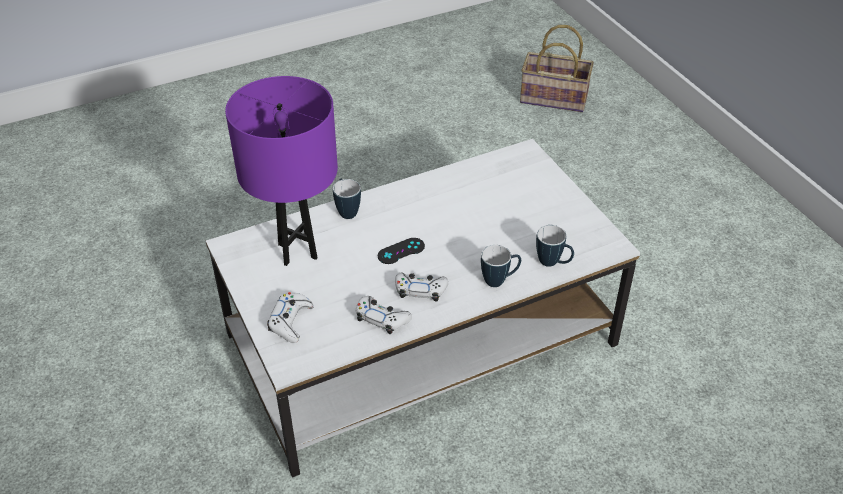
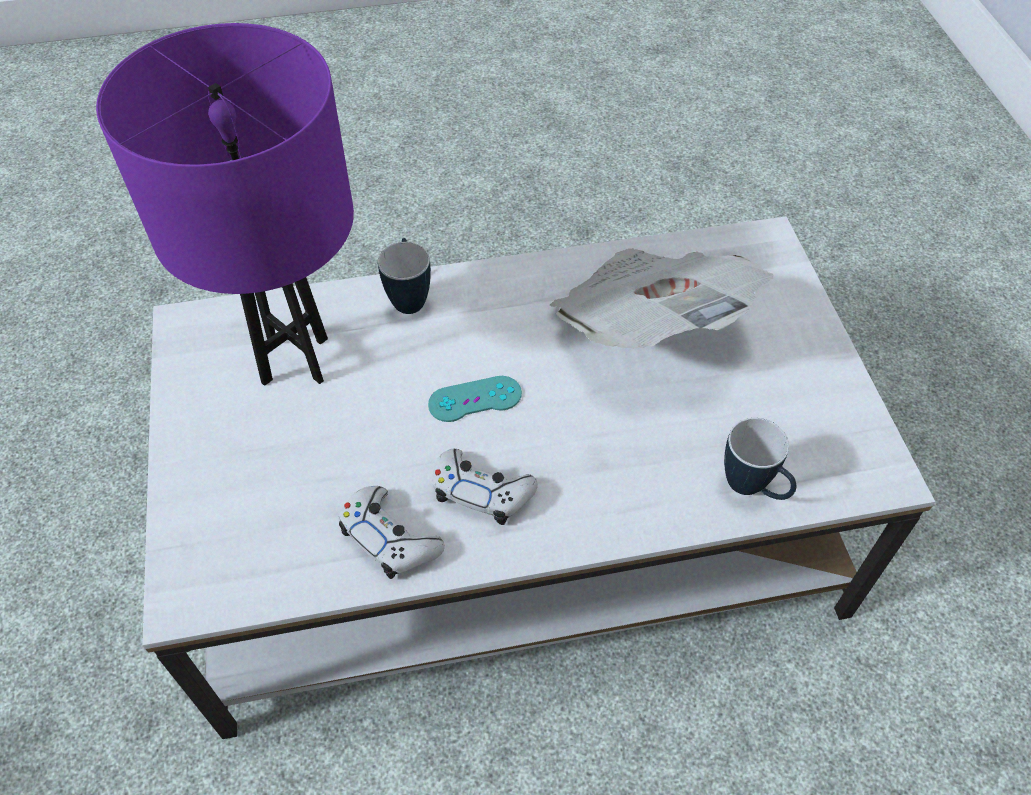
camera: 15 degrees right, 10 degrees up
white game controller [267,292,314,343] -> none
black game controller [378,238,425,264] -> turquoise game controller [428,376,522,422]
mug [481,245,521,287] -> none
basket [520,25,594,112] -> none
none -> newspaper [549,248,773,348]

